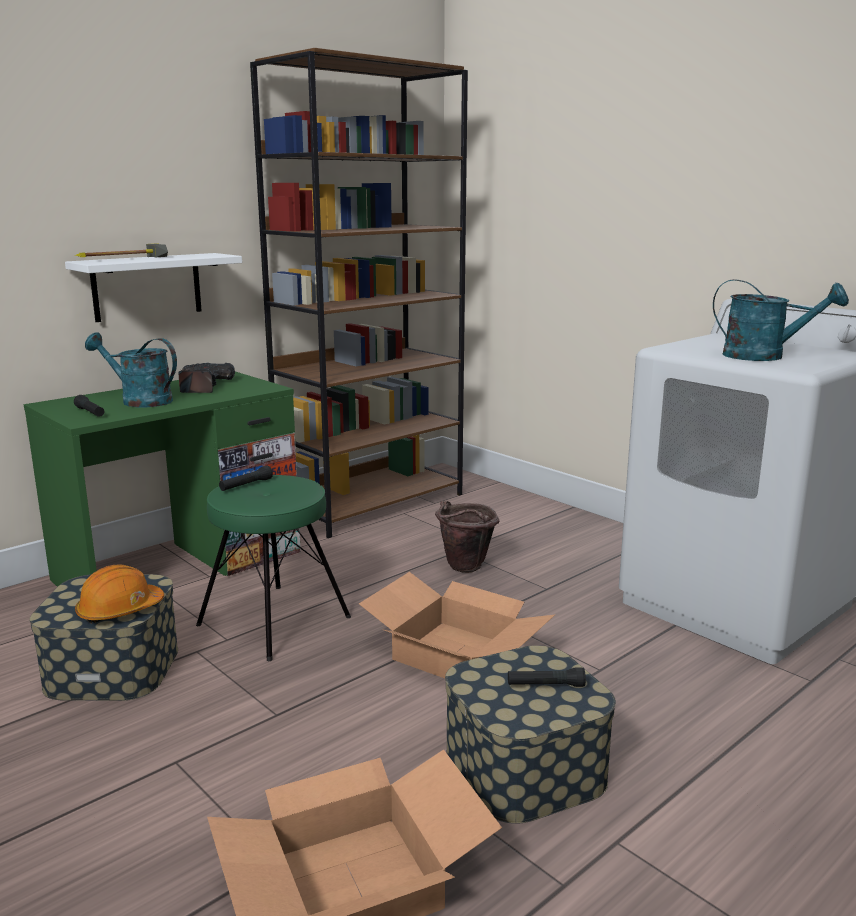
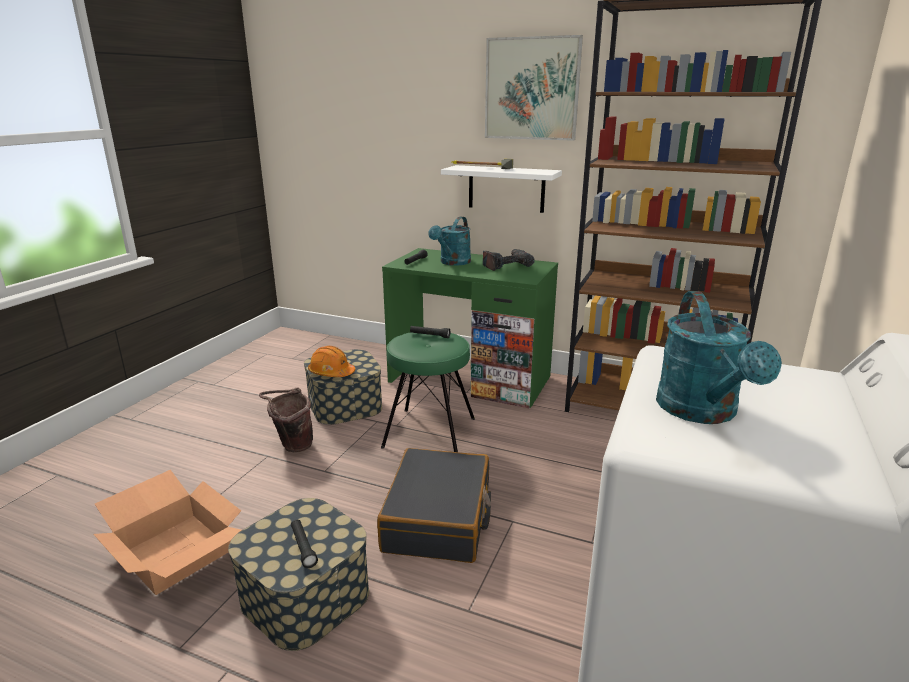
camera: 65 degrees right, 5 degrees up
turquoise watering can [85,332,177,407] -> turquoise watering can turned 150 degrees counterclockwise [428,217,471,266]
cardboard box [359,572,555,678] -> black suitcase [377,448,491,563]
brown bucket [435,501,500,573] -> brown bucket moved to [259,387,313,452]
none -> picture [485,35,583,141]

